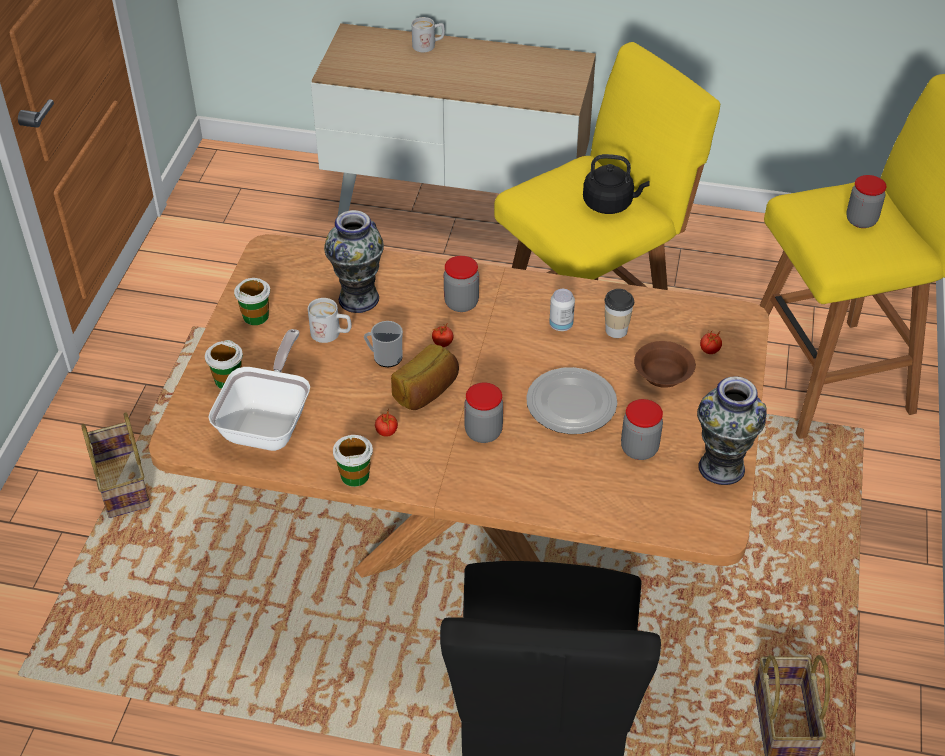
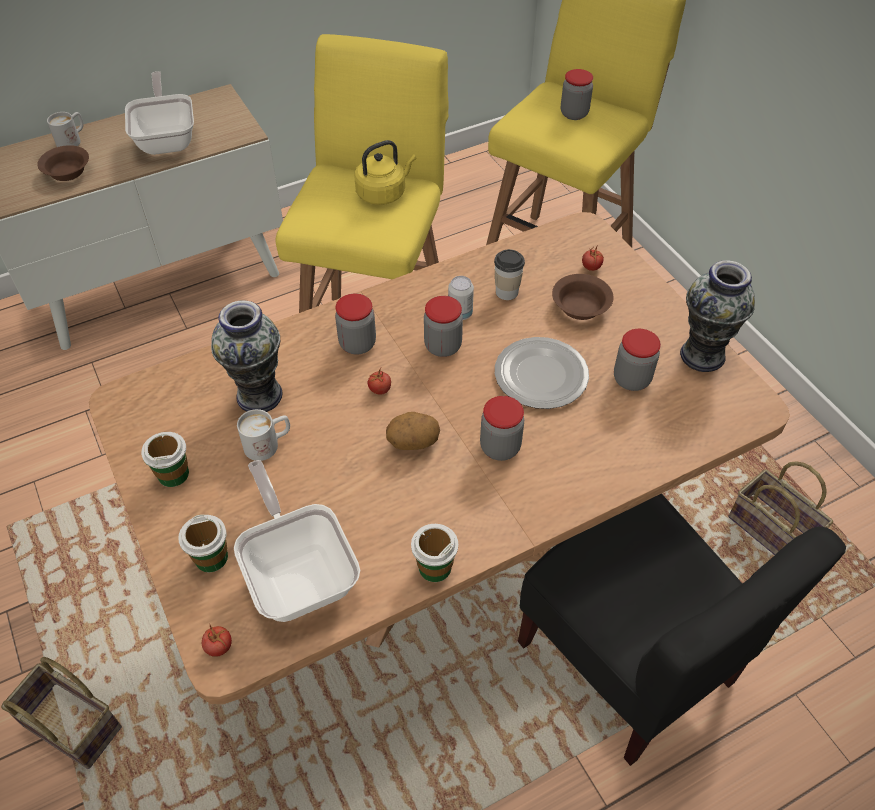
camera: 40 degrees left, 5 degrees up
mug [364,321,403,367] -> none
tomato [375,411,398,437] -> tomato moved to [202,623,232,657]
bread [391,344,459,410] -> potato [386,412,440,450]
black kettle [583,154,650,214] -> yellow kettle [354,140,416,205]
none -> brown bowl [37,145,89,181]
none -> frying pan [125,71,194,155]
none -> jar [424,296,463,357]

